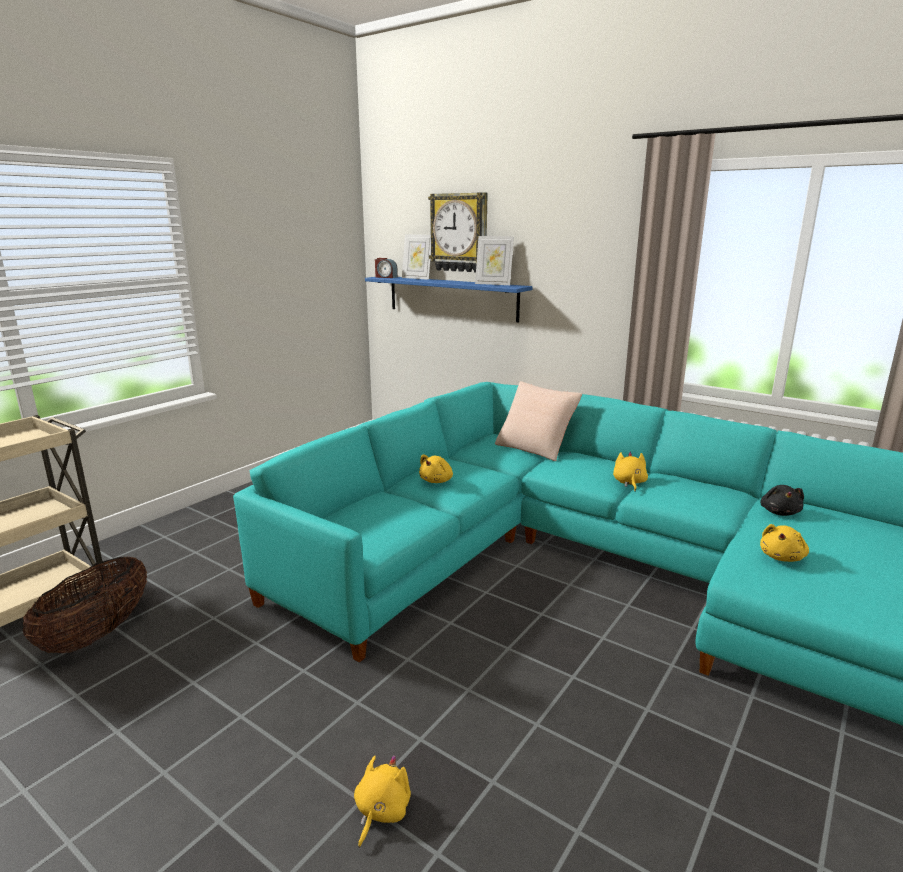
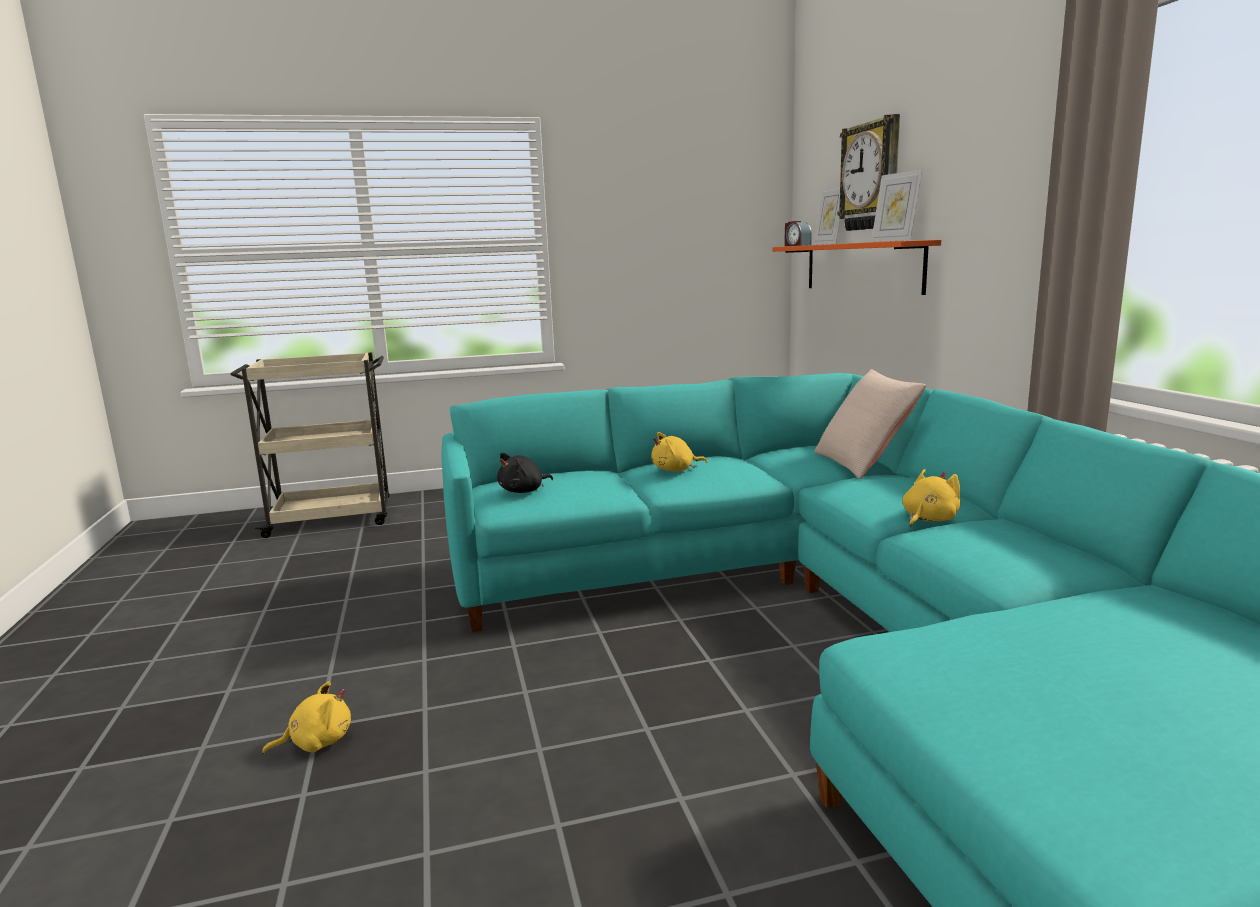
camera: 40 degrees right, 5 degrees down
basket [22,556,147,653] -> none
blue shelf [365,277,533,322] -> orange shelf [773,239,941,295]
black plush toy [760,485,804,516] -> black plush toy moved to [497,452,553,493]
yellow plush toy [760,524,809,562] -> none

